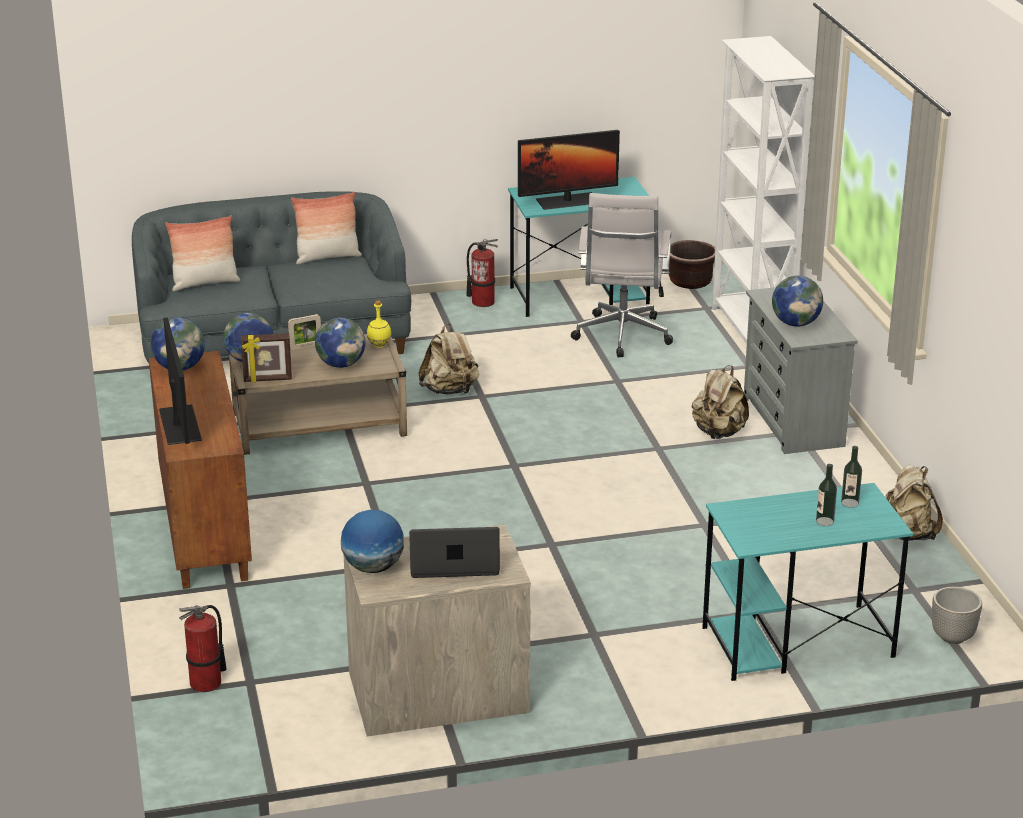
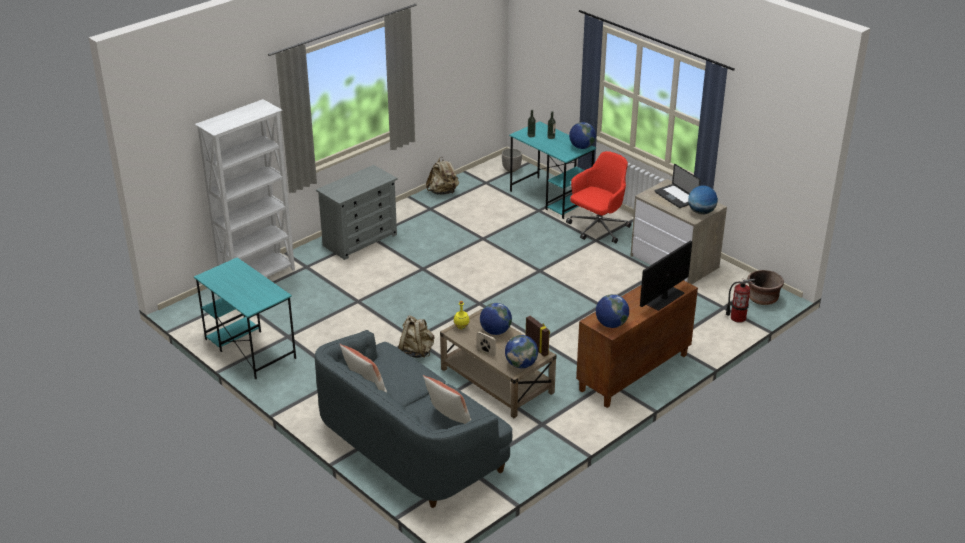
camera: 120 degrees left, 5 degrees up
fire extinguisher [466,239,499,307] -> none
monitor [518,130,620,210] -> none
white office chair [571,193,673,358] -> none
brown planter [669,240,715,289] -> brown planter moved to [748,270,784,305]
beige backpack [692,365,749,439] -> none
globe [772,276,823,327] -> globe moved to [569,122,596,149]
none -> red office chair [566,151,631,243]

